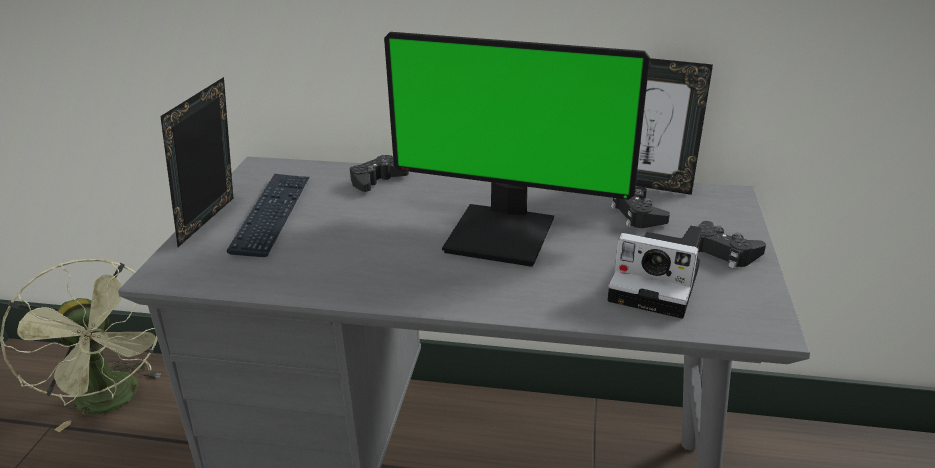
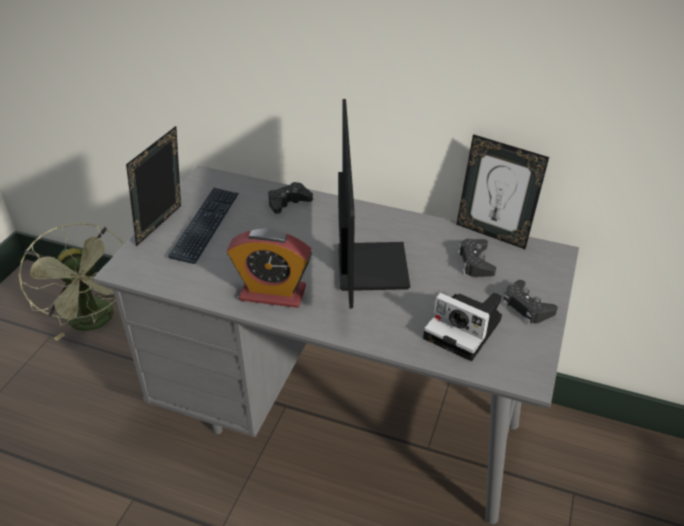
camera: 10 degrees right, 10 degrees up
monitor [384,32,650,267] -> monitor turned 120 degrees counterclockwise [338,99,410,308]
none -> alarm clock [227,229,312,308]

